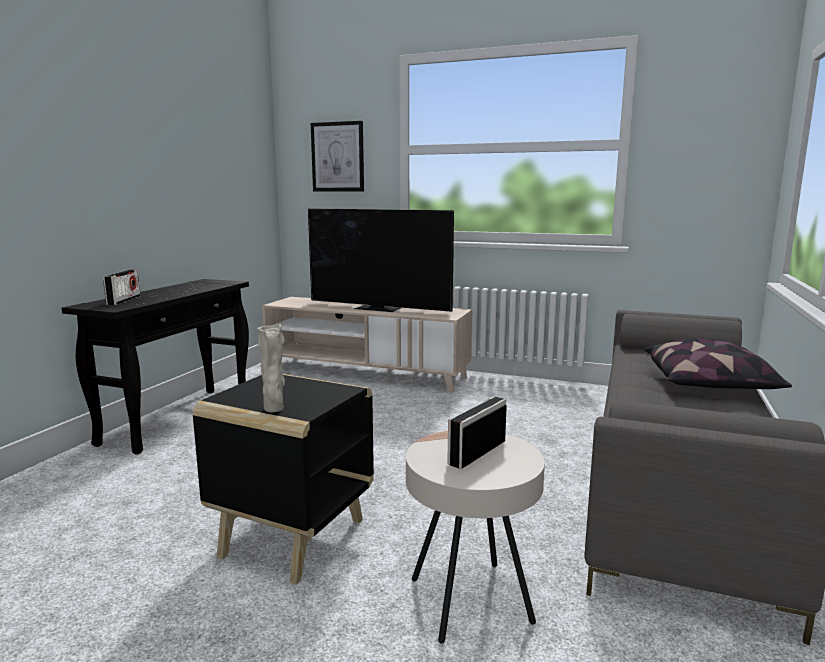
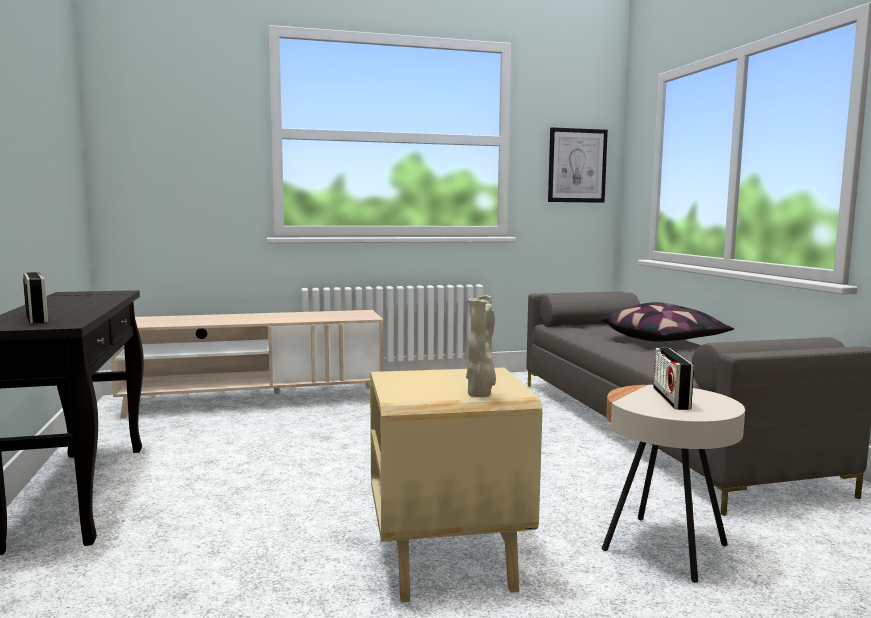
camera: 35 degrees left, 5 degrees down
black side table [193,374,374,585] -> beige side table [370,368,542,603]
television [308,208,454,312] -> none
picture [311,121,364,192] -> picture moved to [548,127,608,203]

